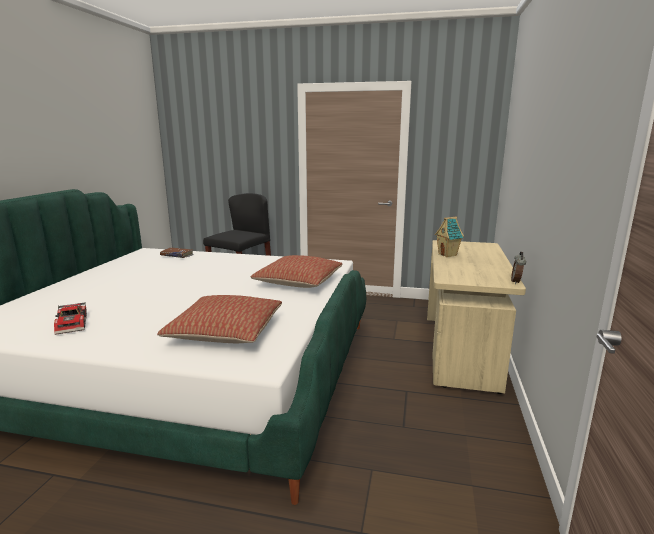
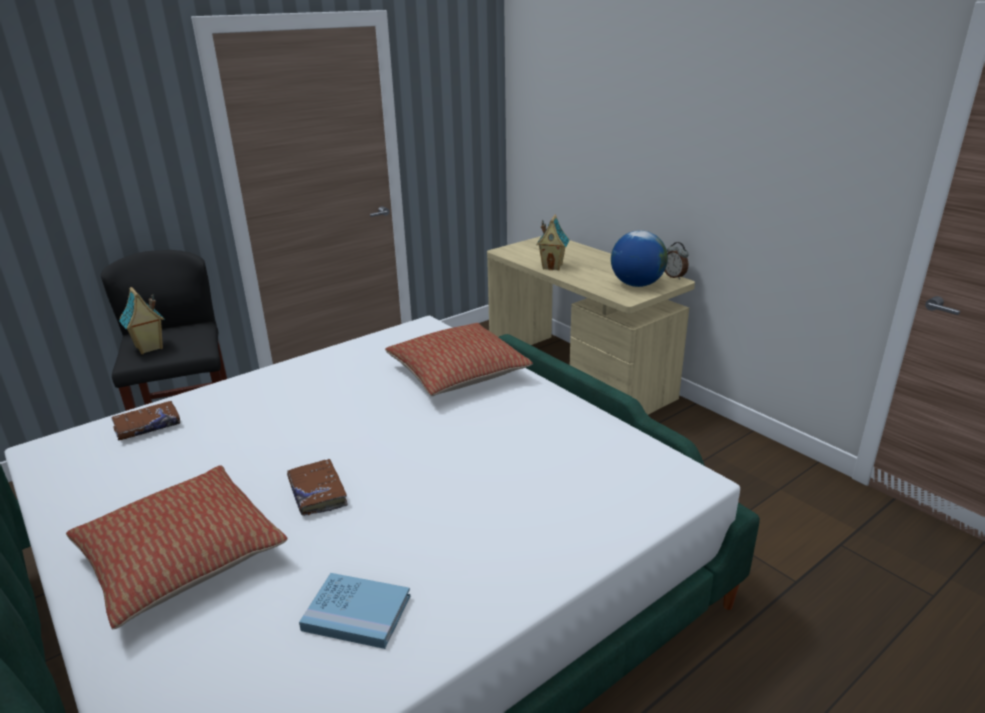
camera: 50 degrees left, 10 degrees up
toy car [54,302,87,335] -> blue book [299,573,410,649]
pillow [157,295,282,343] -> pillow moved to [66,465,287,629]
none -> toy house [119,287,165,354]
none -> brown book [287,459,348,516]
none -> globe [611,230,668,287]

